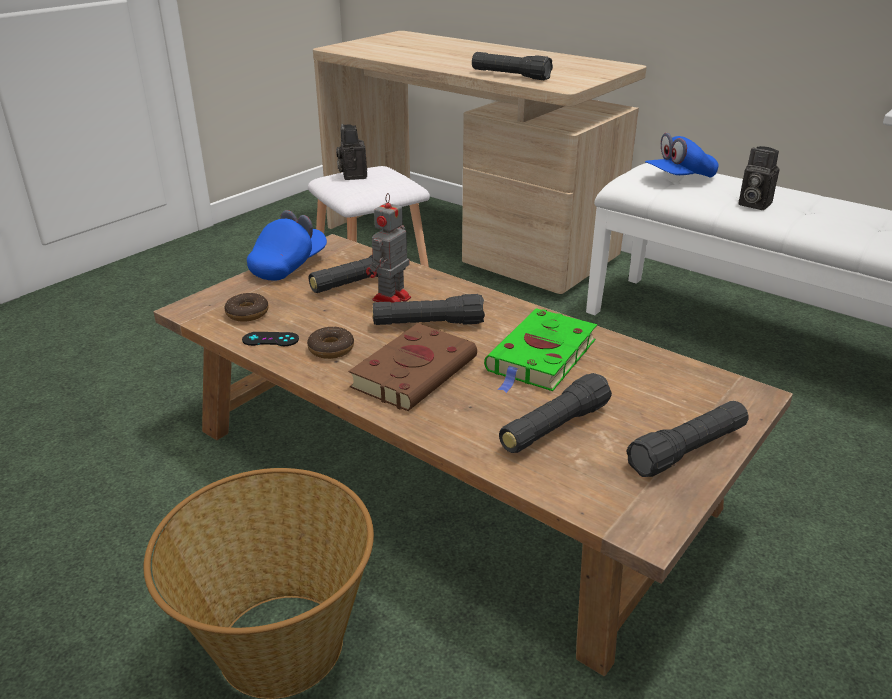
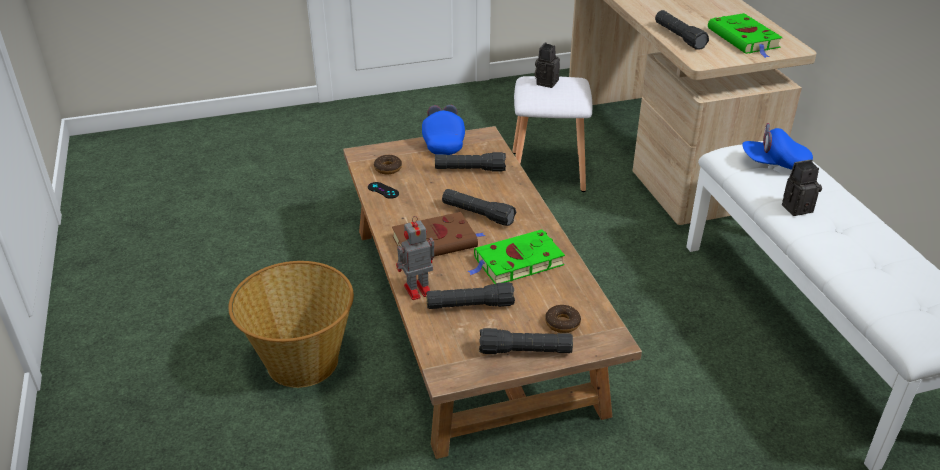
camera: 35 degrees right, 5 degrees up
blue cap [247,210,327,281] -> blue cap turned 75 degrees counterclockwise [422,105,465,155]
donut [307,326,354,359] -> donut moved to [545,305,581,333]
toy robot [366,193,411,302] -> toy robot moved to [396,216,434,300]
camera [738,146,780,210] -> camera turned 90 degrees clockwise [782,159,822,216]
none -> green book [708,13,783,58]

